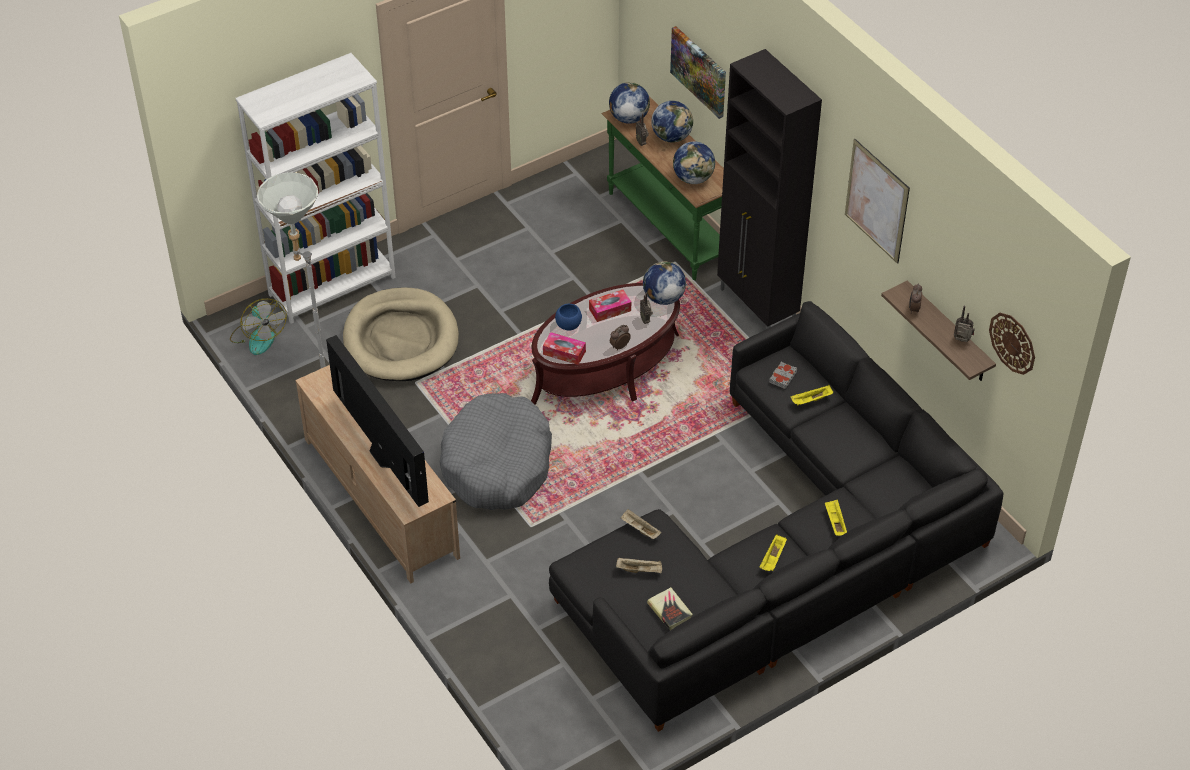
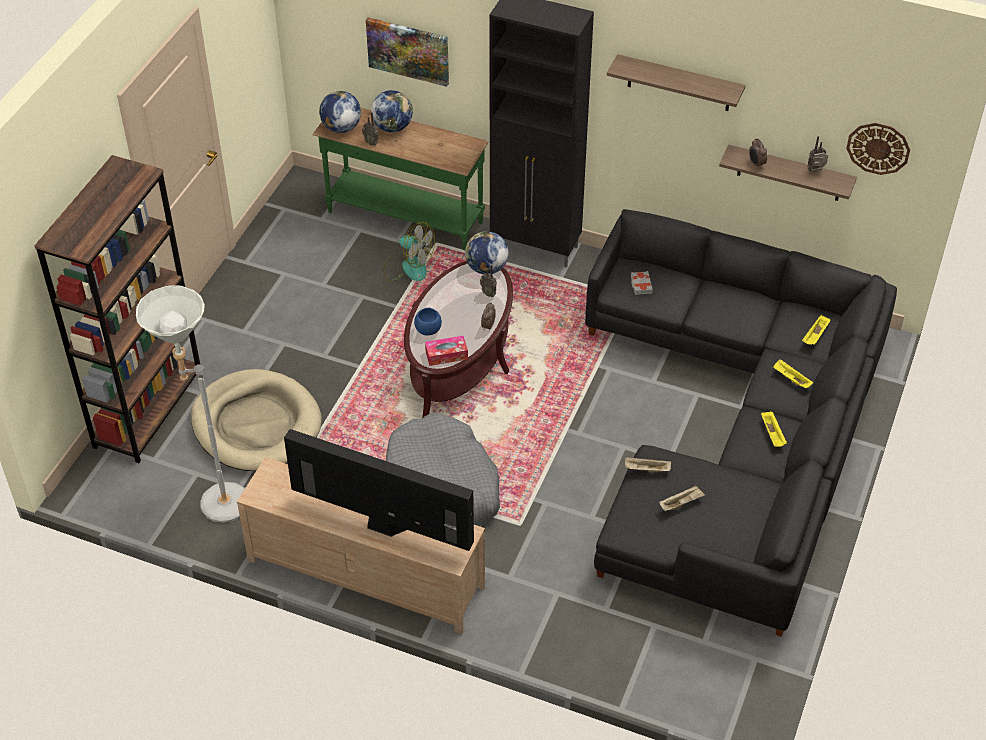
camera: 35 degrees left, 0 degrees up
fan [230,299,287,355] -> fan moved to [383,221,435,281]
white bookcase [236,53,396,324] -> brown bookcase [34,155,200,463]
tissue box [589,290,631,322] -> none
book [647,587,693,630] -> none
globe [673,141,715,184] -> none
yellow tray [791,385,833,406] -> yellow tray moved to [802,315,831,345]
picture [845,139,910,264] -> shelf [607,54,746,111]

